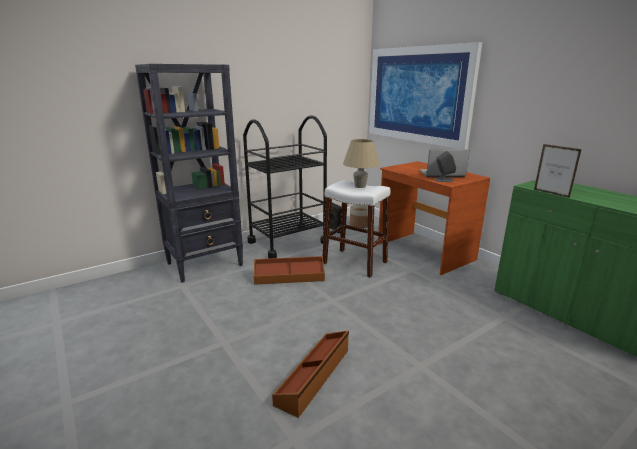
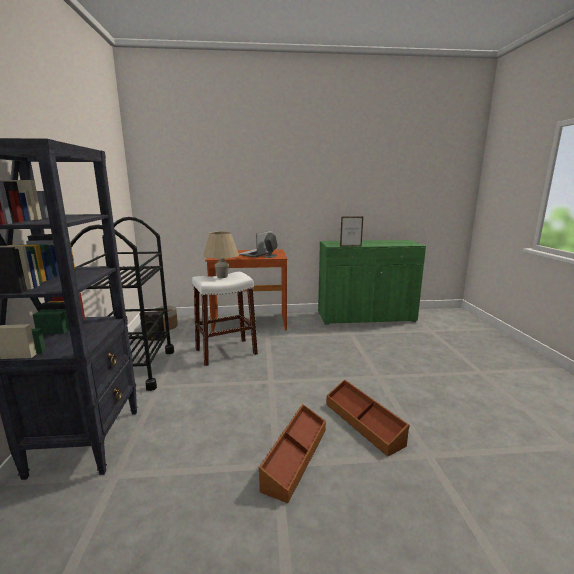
camera: 60 degrees left, 5 degrees down
brown storage box [254,256,325,285] -> brown storage box moved to [259,404,326,503]
picture [369,42,482,149] -> none

